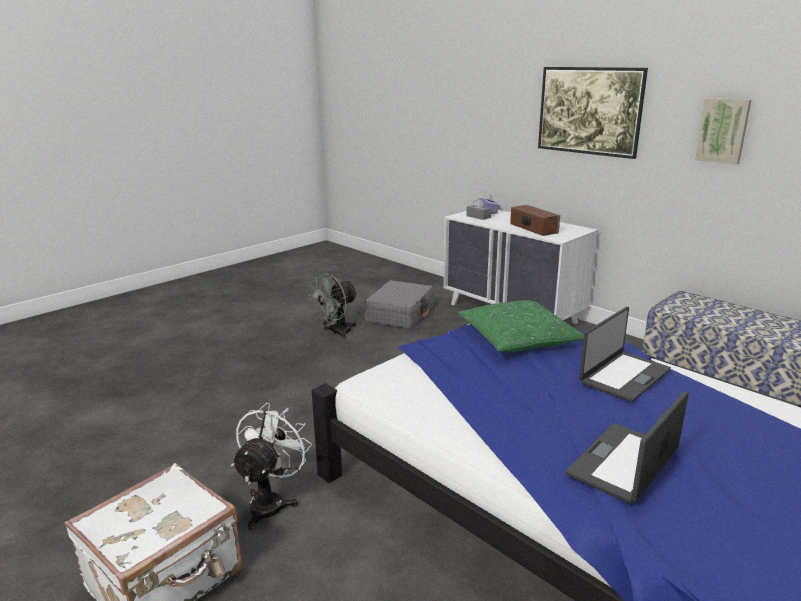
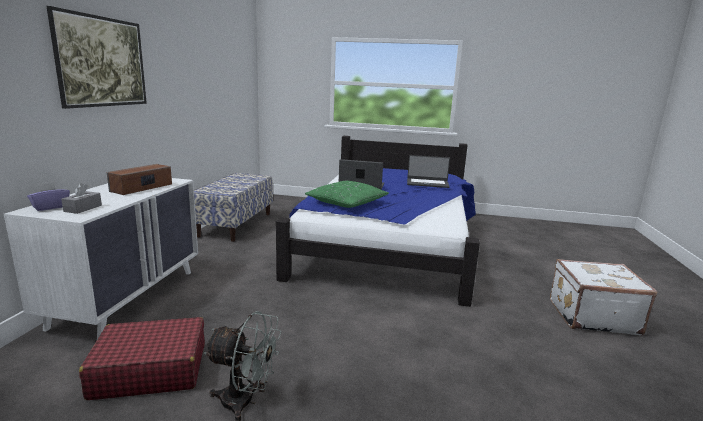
camera: 125 degrees left, 5 degrees down
white fan [231,403,312,530] -> none
grey suitcase [364,280,434,329] -> red suitcase [79,317,205,400]
picture [695,98,751,164] -> none

